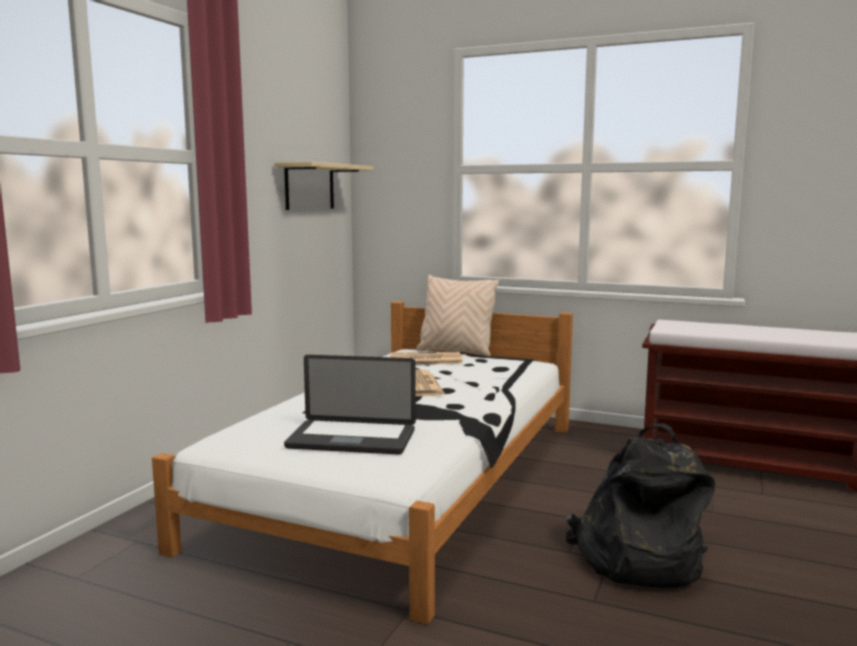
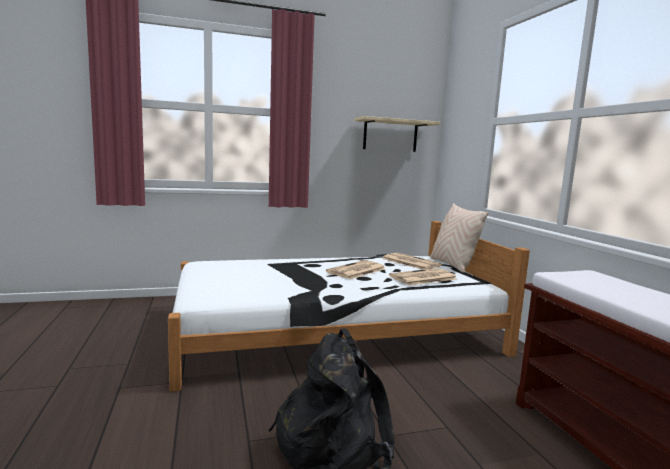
camera: 50 degrees right, 0 degrees up
laptop [284,355,416,455] -> none
none -> newspaper [389,268,457,285]

